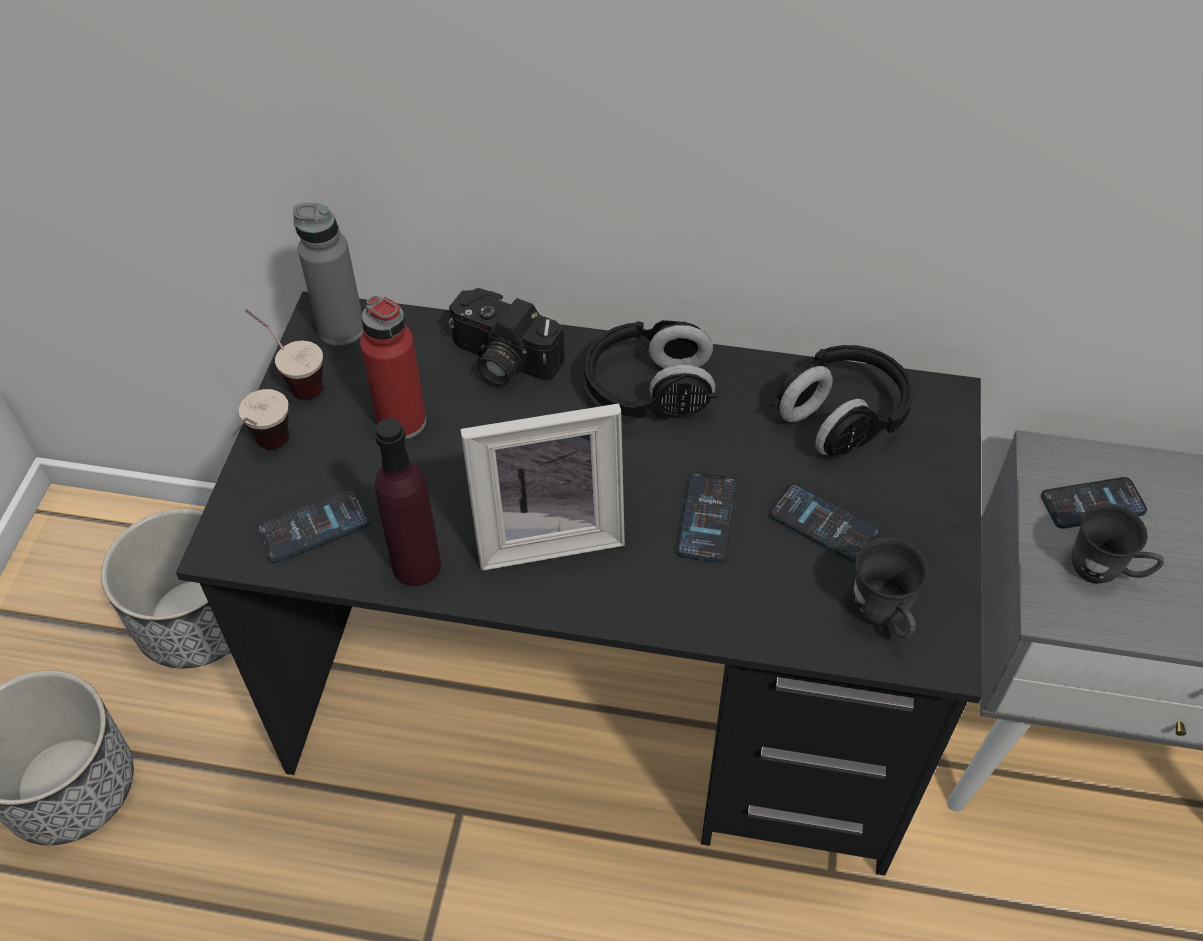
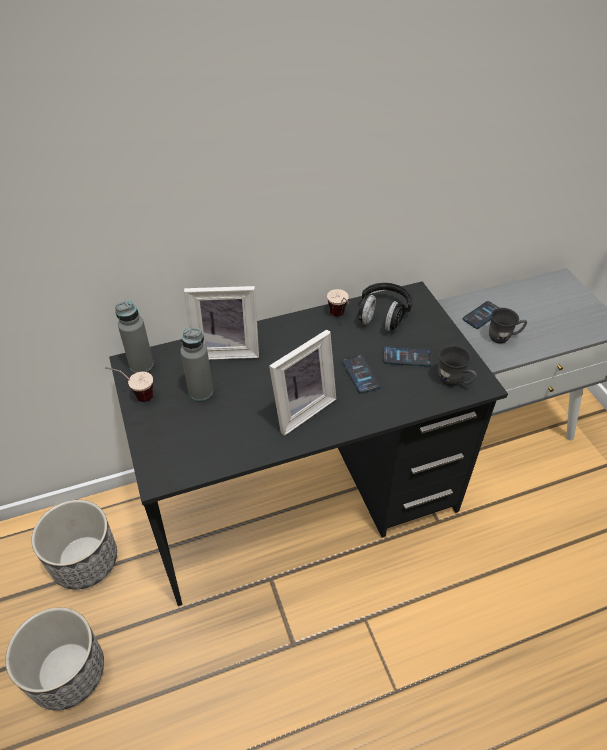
camera: 30 degrees left, 5 degrees down
cup [231,389,289,450] -> cup moved to [327,289,350,316]
phone [256,489,370,563] -> none
red bottle [360,295,426,439] -> grey bottle [180,327,213,401]
purple bottle [375,418,441,586] -> none
camera [448,288,565,386] -> picture frame [184,286,259,360]
black headphones [584,320,719,419] -> none

